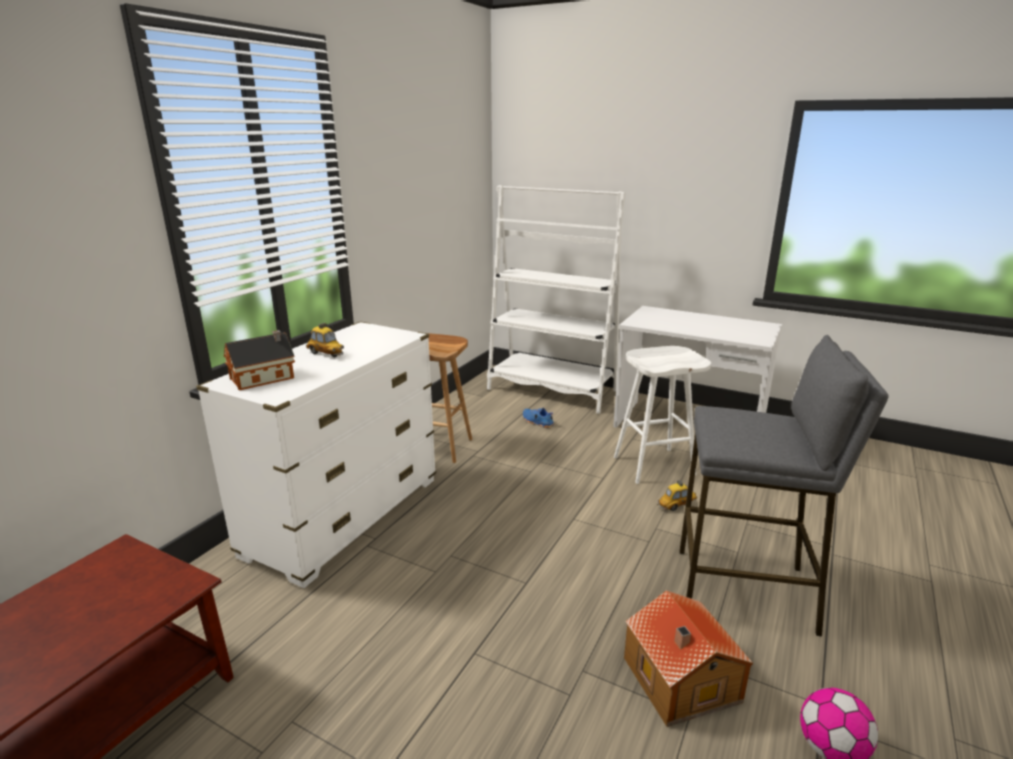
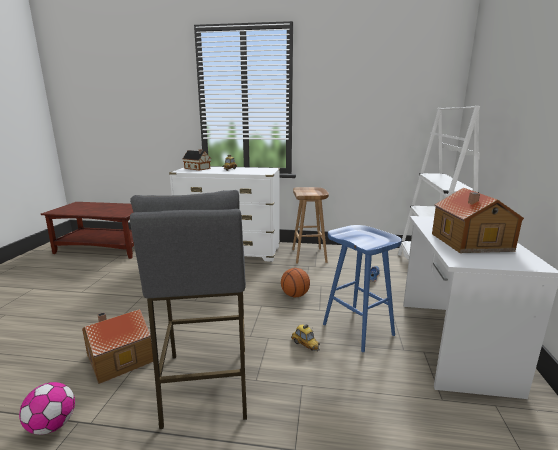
camera: 70 degrees right, 5 degrees down
white stool [614,346,711,484] -> blue stool [323,225,402,352]
none -> basketball [281,268,310,297]
none -> toy house [432,188,524,253]

